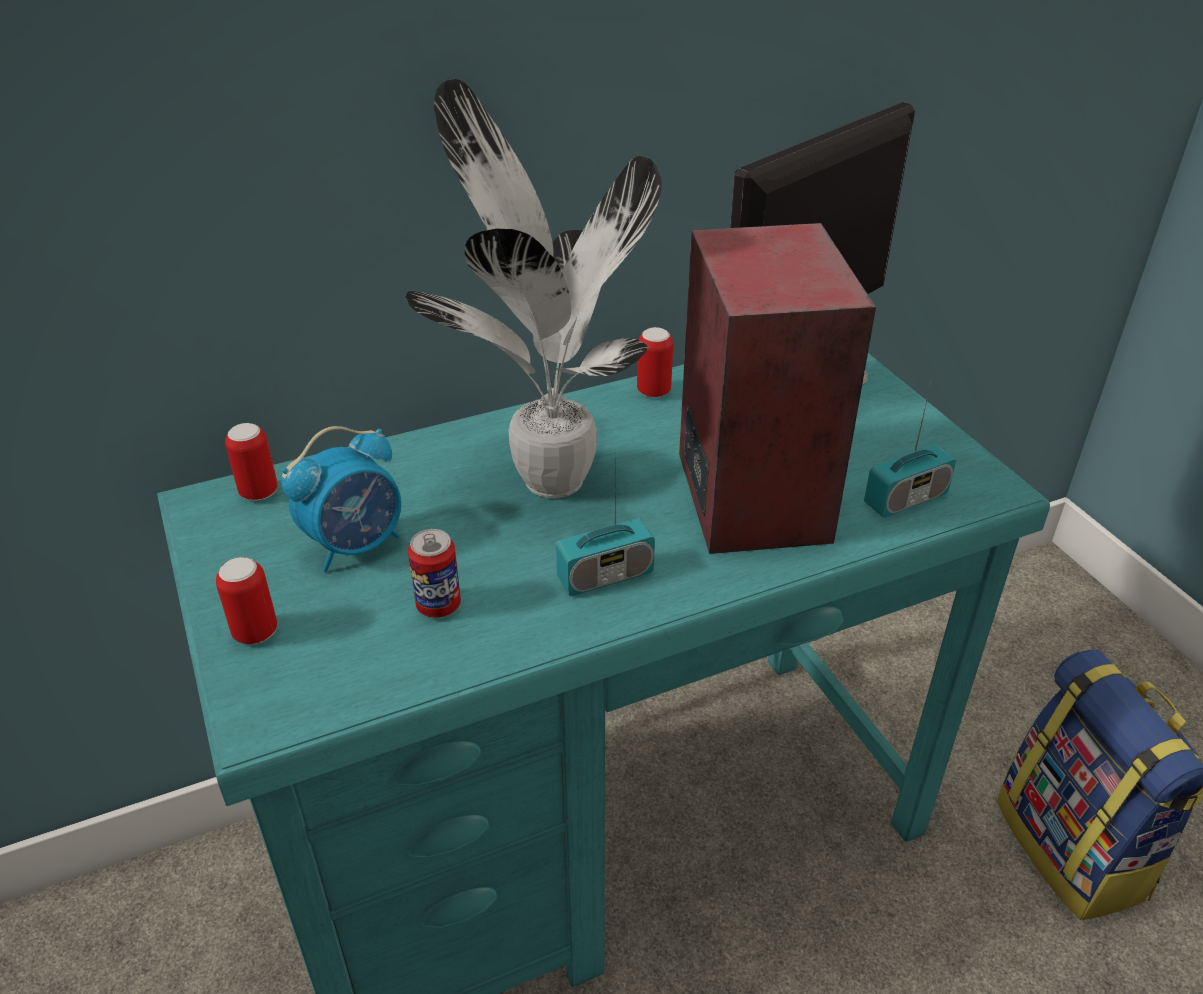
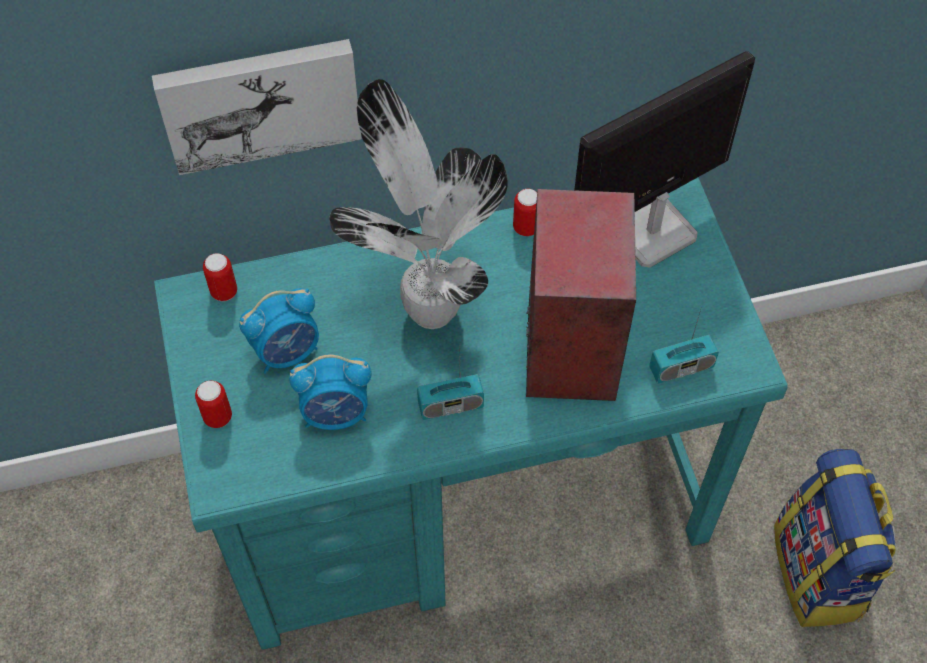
camera: 10 degrees right, 20 degrees up
can [408,529,461,618] -> alarm clock [289,354,372,430]
none -> picture [152,39,362,175]

